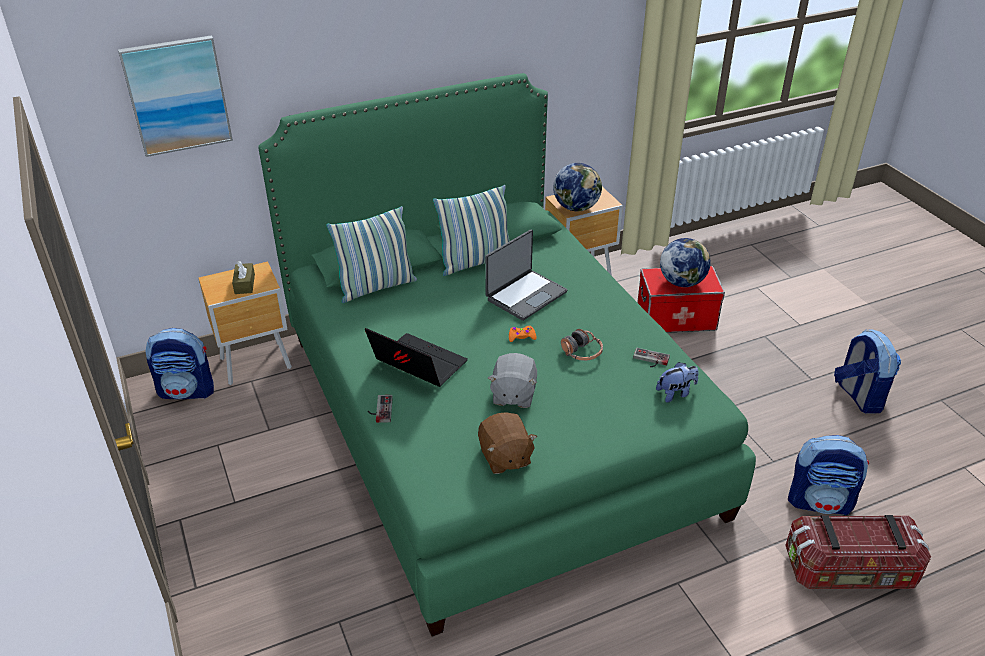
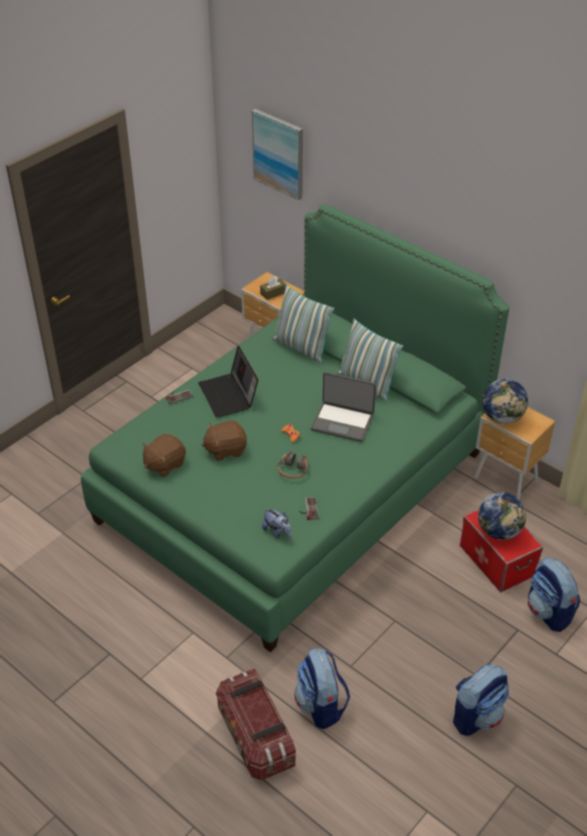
camera: 65 degrees right, 5 degrees up
backpack [146,328,214,399] -> backpack moved to [528,558,581,632]
laptop [365,328,468,387] -> laptop turned 150 degrees clockwise [198,346,258,418]
grey plush toy [488,353,537,408] -> brown plush toy [202,421,247,461]

